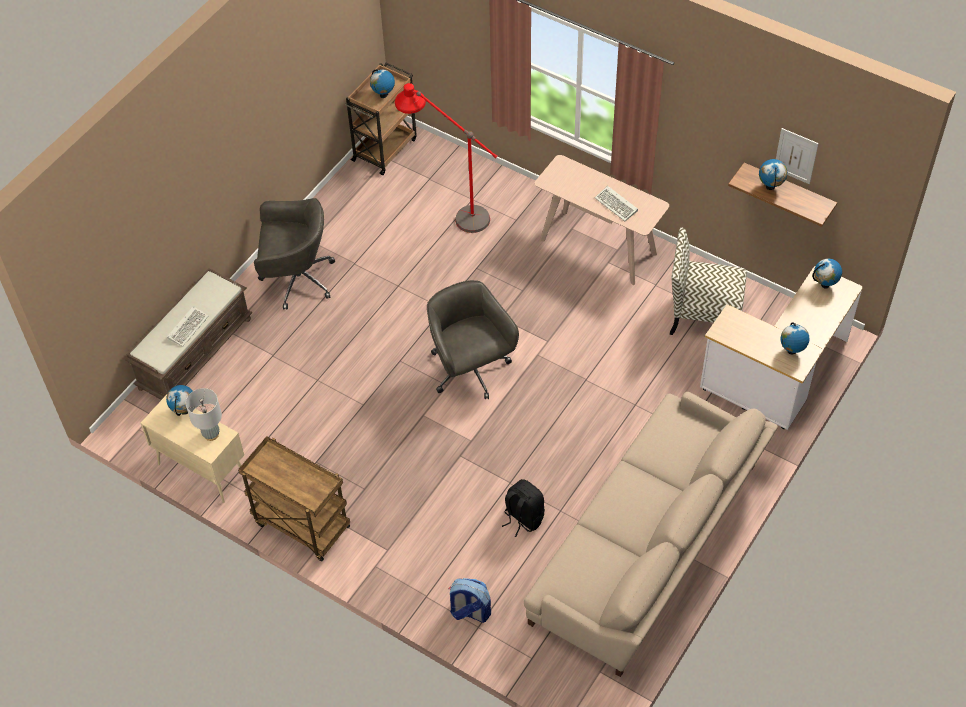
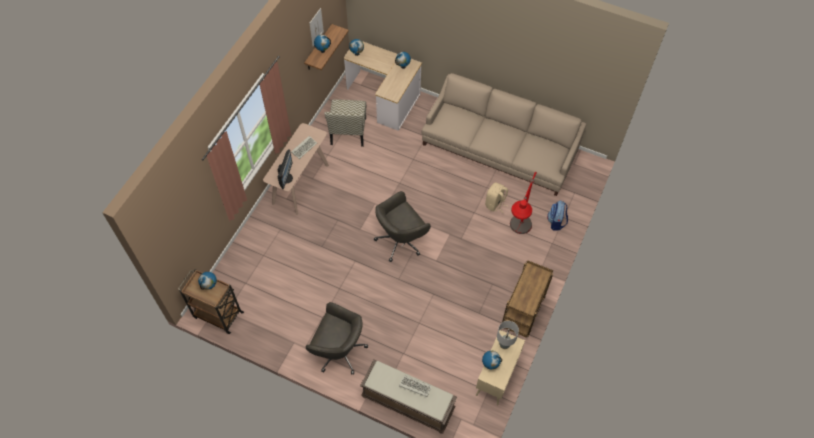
camera: 100 degrees left, 5 degrees up
grey office chair [254,198,335,310] -> grey office chair turned 120 degrees clockwise [306,302,368,375]
red floor lamp [395,83,497,233] -> red floor lamp moved to [510,172,537,234]
black backpack [502,479,545,537] -> beige backpack [485,182,508,213]
none -> monitor [278,149,293,189]

